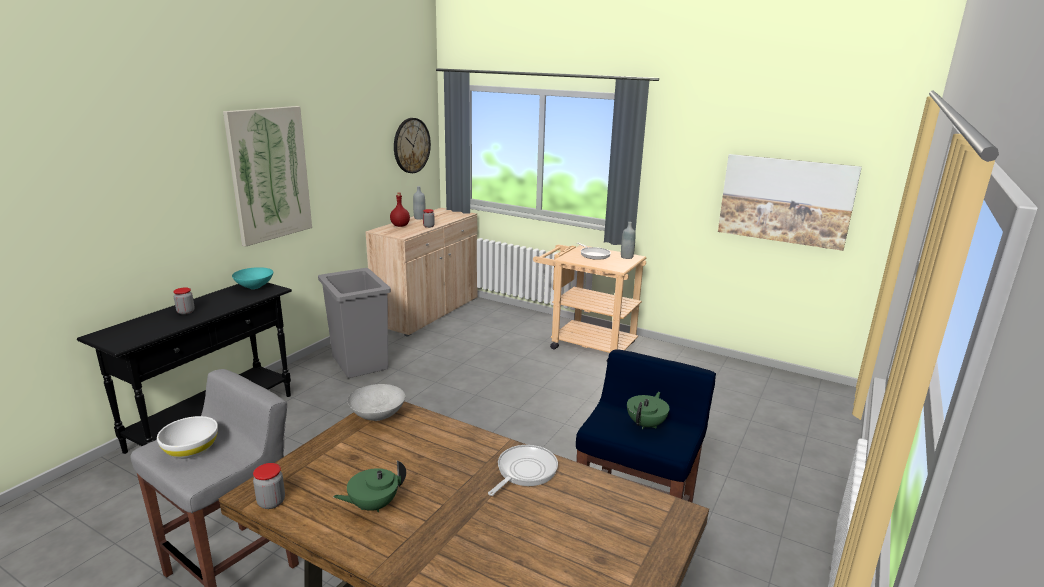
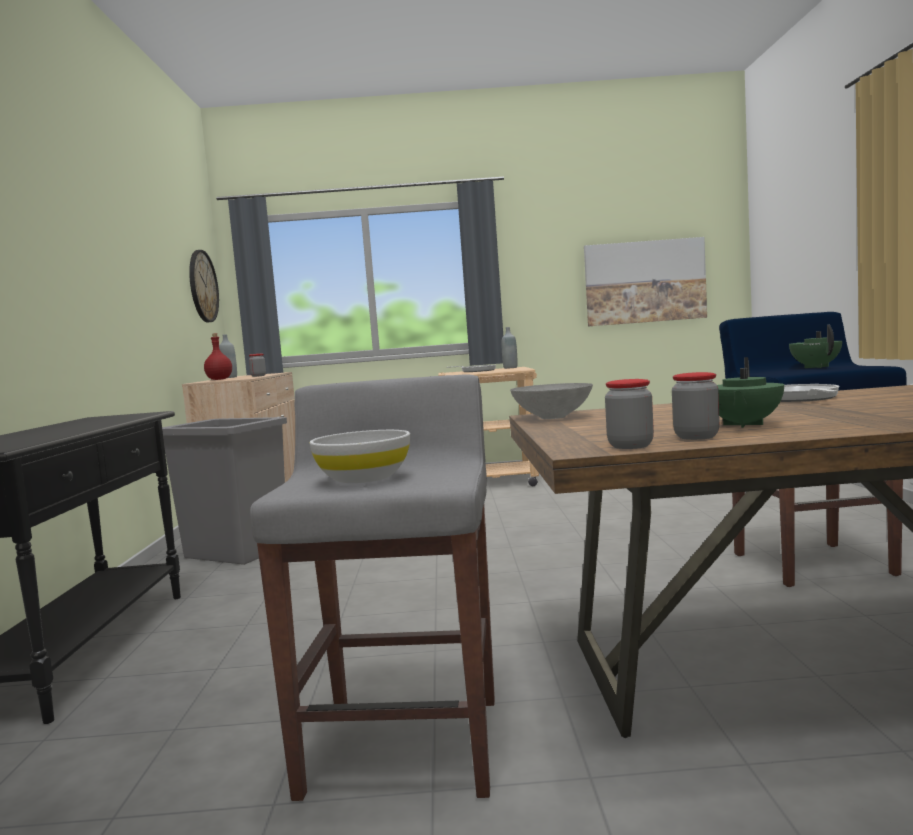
camera: 30 degrees left, 15 degrees down
jar [173,288,195,315] -> jar moved to [672,372,720,440]
picture [223,106,312,247] -> none
turquoise bowl [232,267,273,289] -> none

